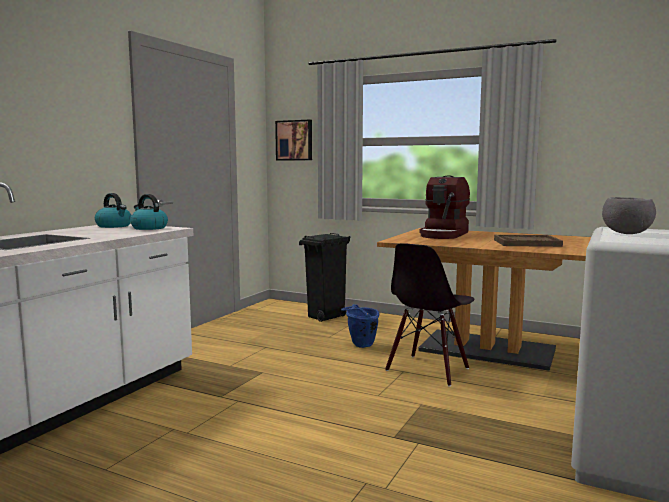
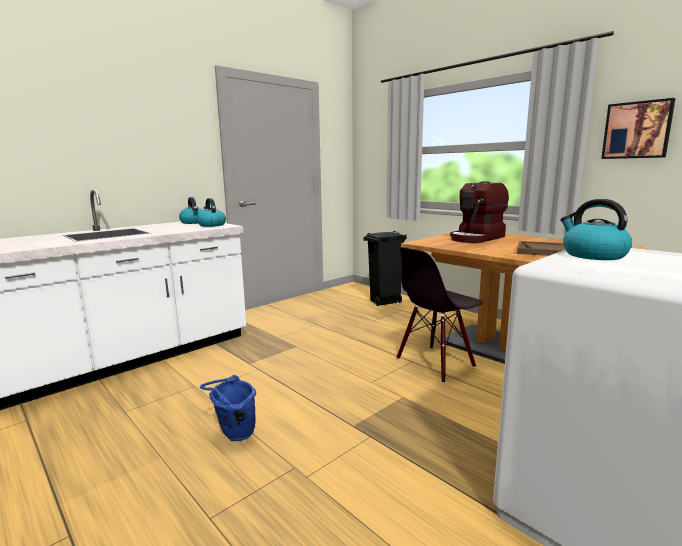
camera: 20 degrees right, 5 degrees up
picture [275,120,312,160] -> picture moved to [601,98,676,159]
blue bucket [341,304,379,348] -> blue bucket moved to [200,375,256,441]
grey bowl [602,197,656,234] -> kettle [560,199,632,260]

